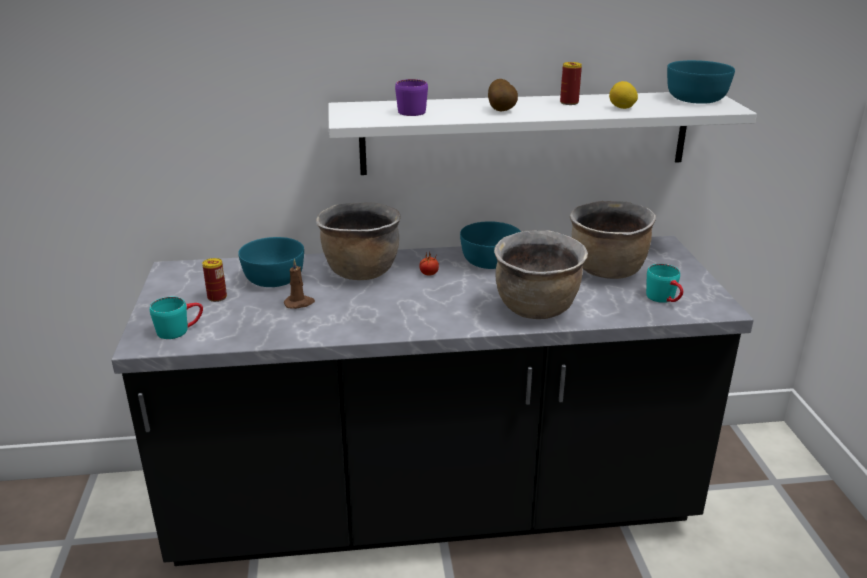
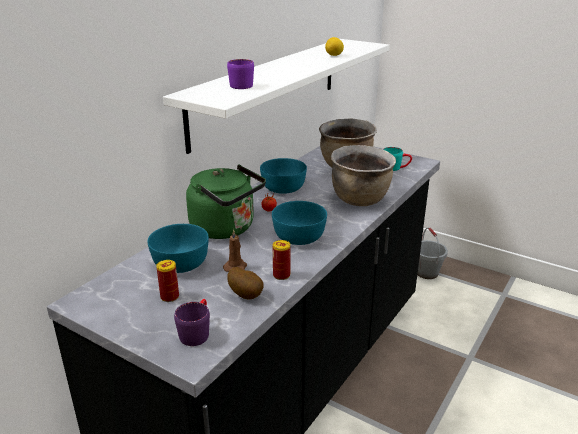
camera: 50 degrees left, 0 degrees up
turquoise mug [150,297,203,339] -> purple mug [174,299,210,346]
brown cooking pot [316,202,401,280] -> green kettle [186,165,266,239]
potato [488,79,518,112] -> potato moved to [227,267,264,299]
can [560,62,582,105] -> can moved to [273,240,290,280]
turquoise bowl [667,60,735,104] -> turquoise bowl moved to [272,201,327,245]
none -> grey bucket [417,228,448,279]

